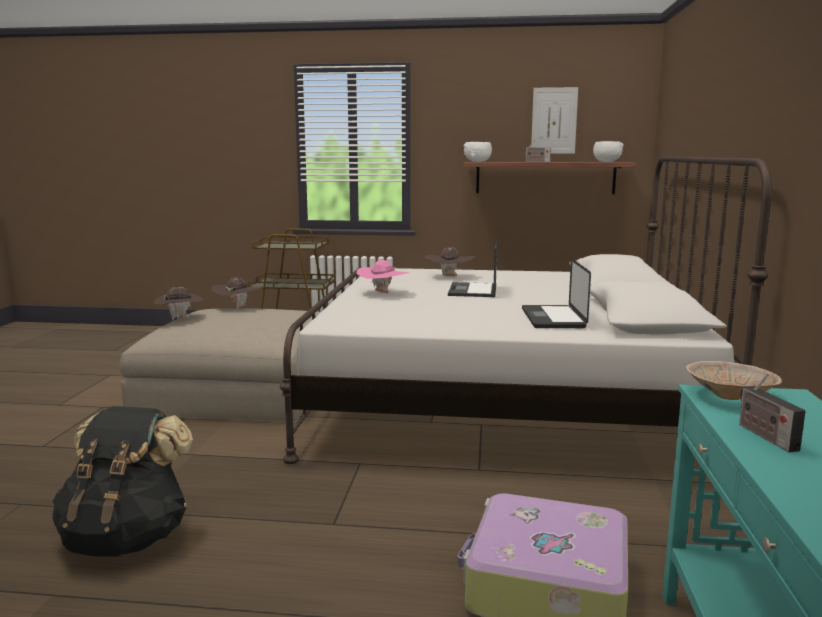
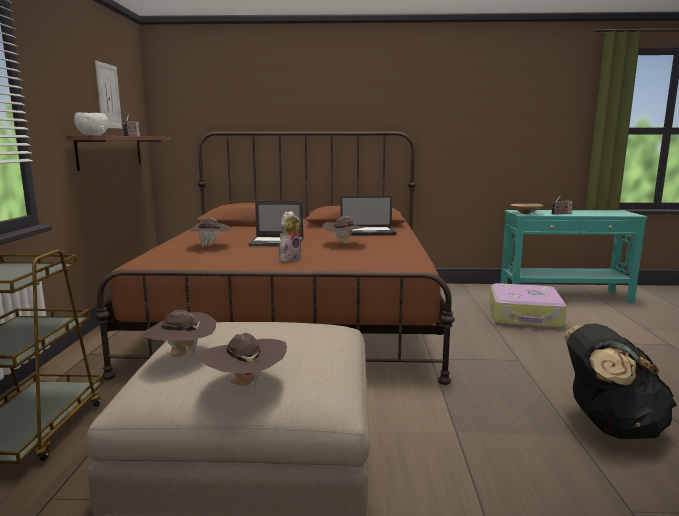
camera: 95 degrees left, 0 degrees up
white bed [280,156,772,464] -> brown bed [95,132,455,385]
pink hat [356,260,409,293] -> plush toy [279,211,301,262]
white bowl [593,141,624,162] -> none
none -> brown hat [322,216,365,244]

